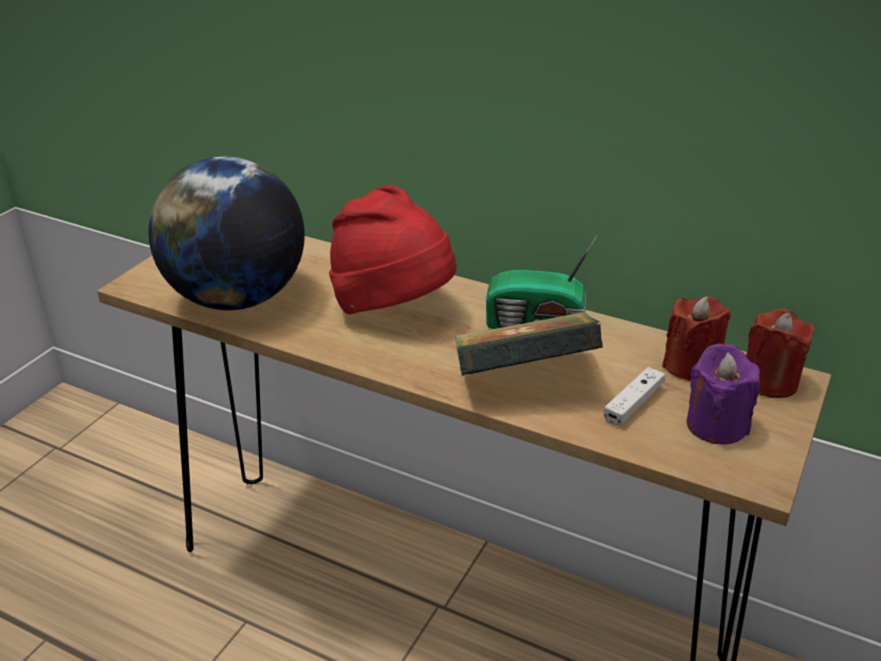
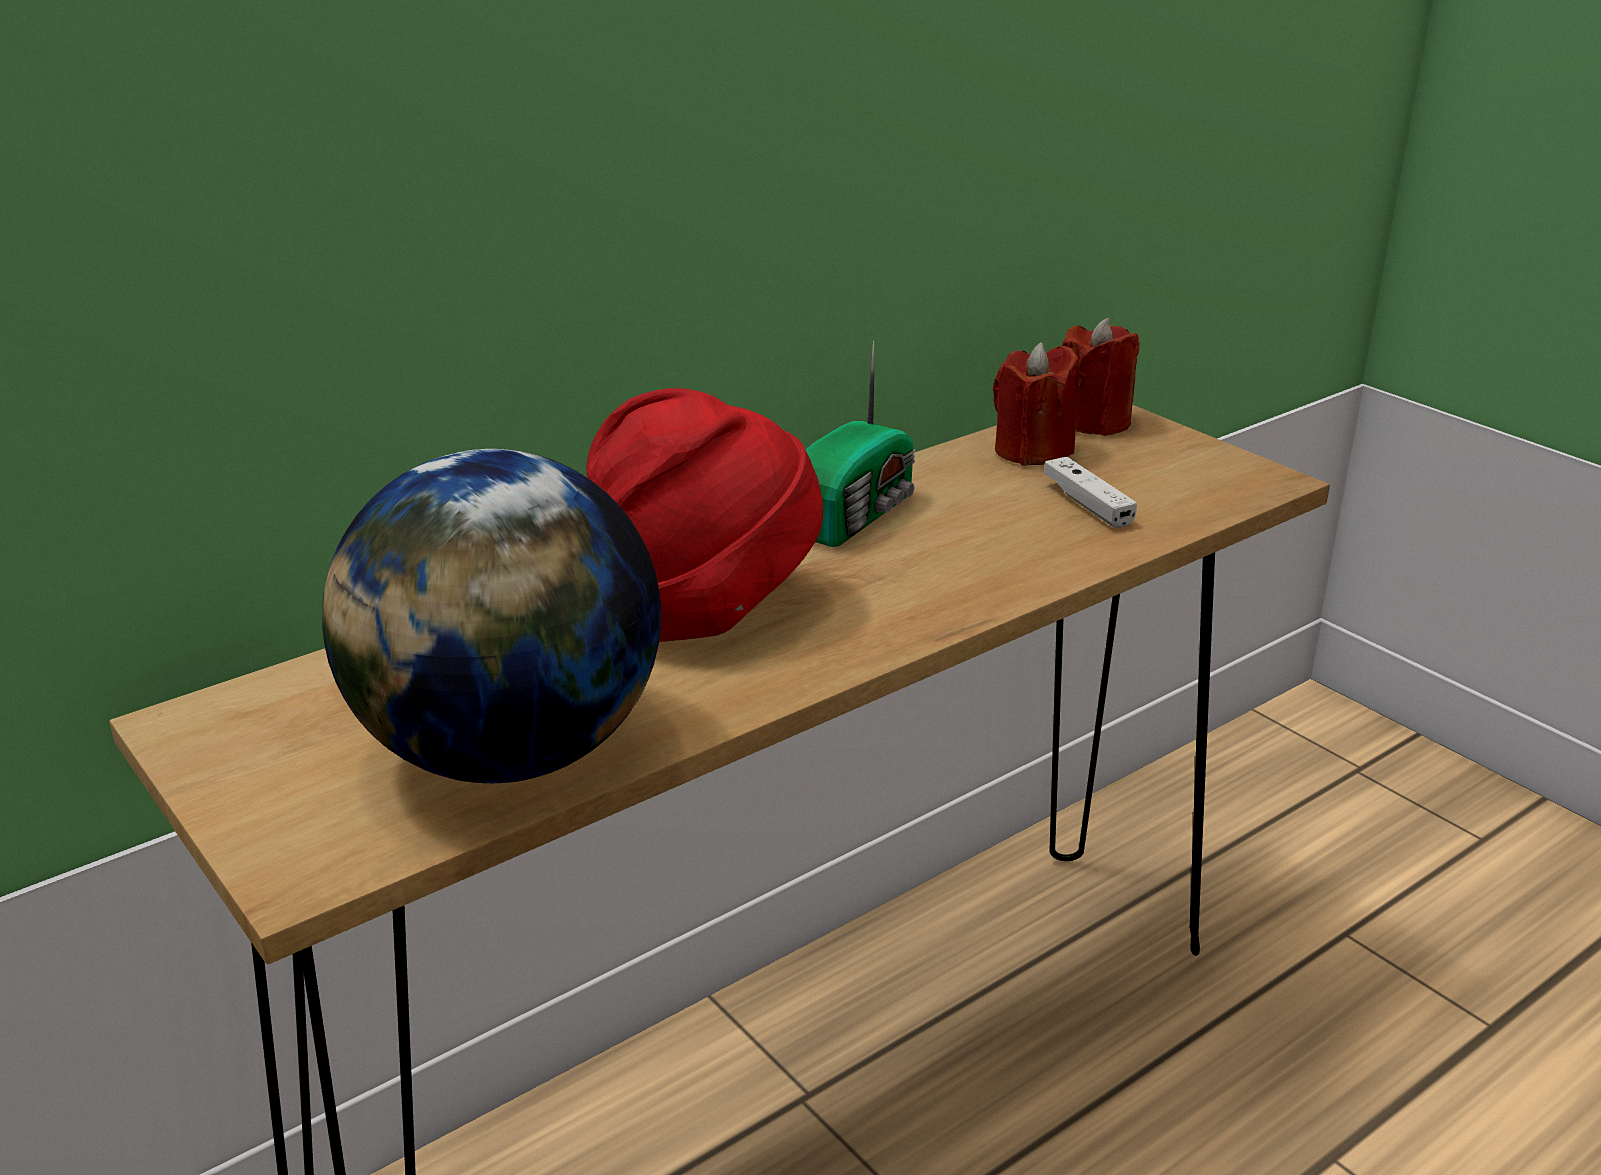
camera: 65 degrees left, 5 degrees down
book [455,312,603,376] -> none
purple candle [687,343,760,444] -> none

